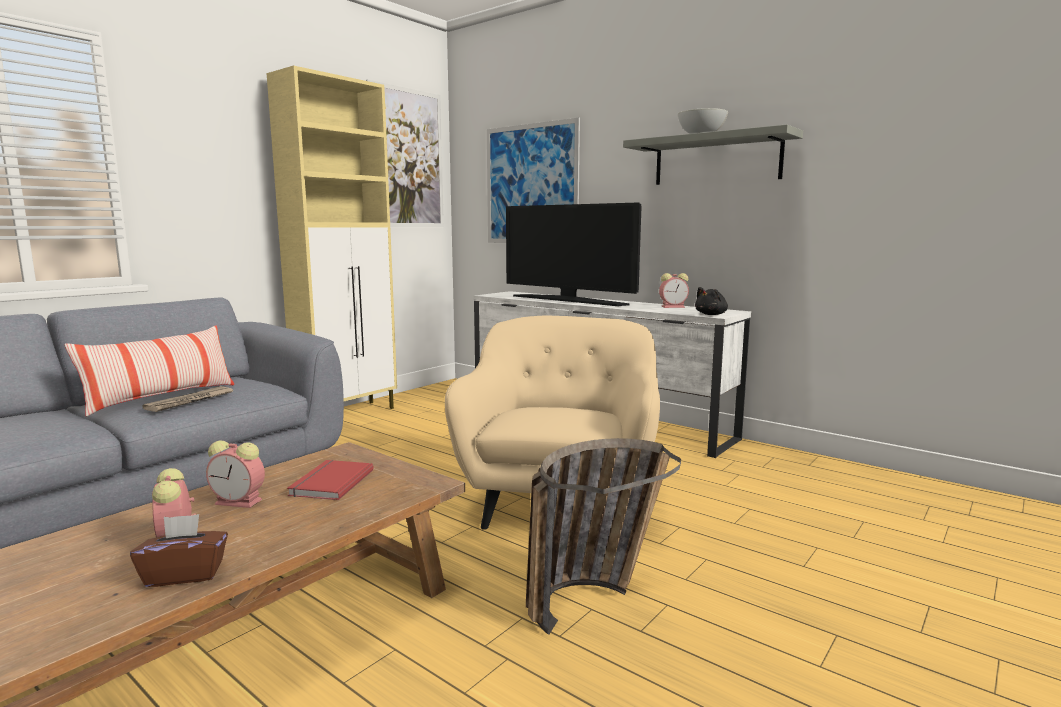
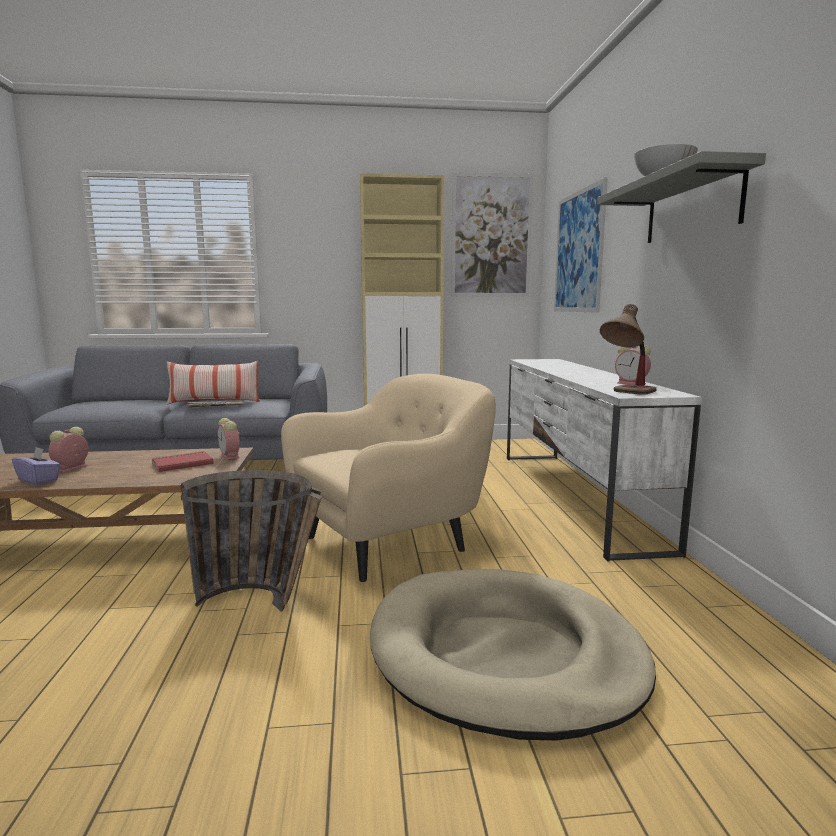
camera: 45 degrees right, 0 degrees up
brown tissue box [130,514,228,587] -> purple tissue box [12,447,61,485]
alarm clock [206,440,265,508] -> alarm clock moved to [218,418,240,460]
television [506,202,642,306] -> none
black plush toy [695,287,728,315] -> table lamp [600,304,657,395]
none -> beige dog bed [370,569,656,740]

